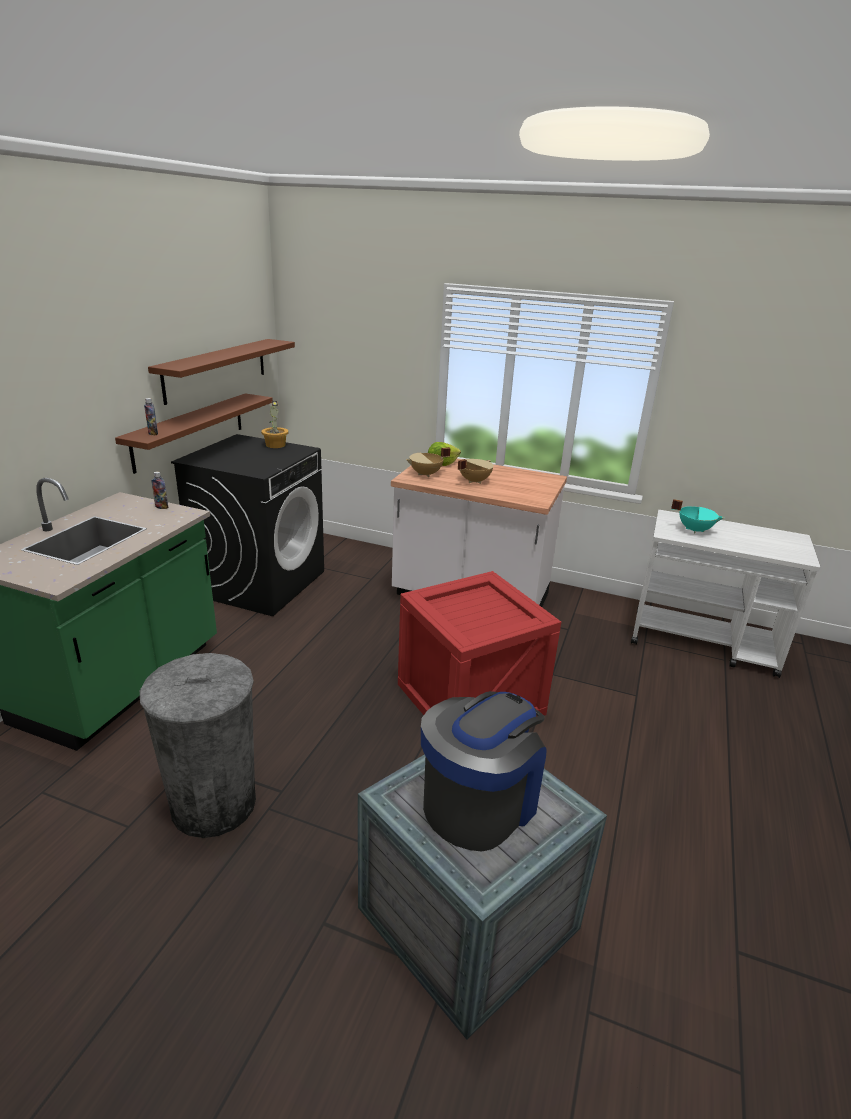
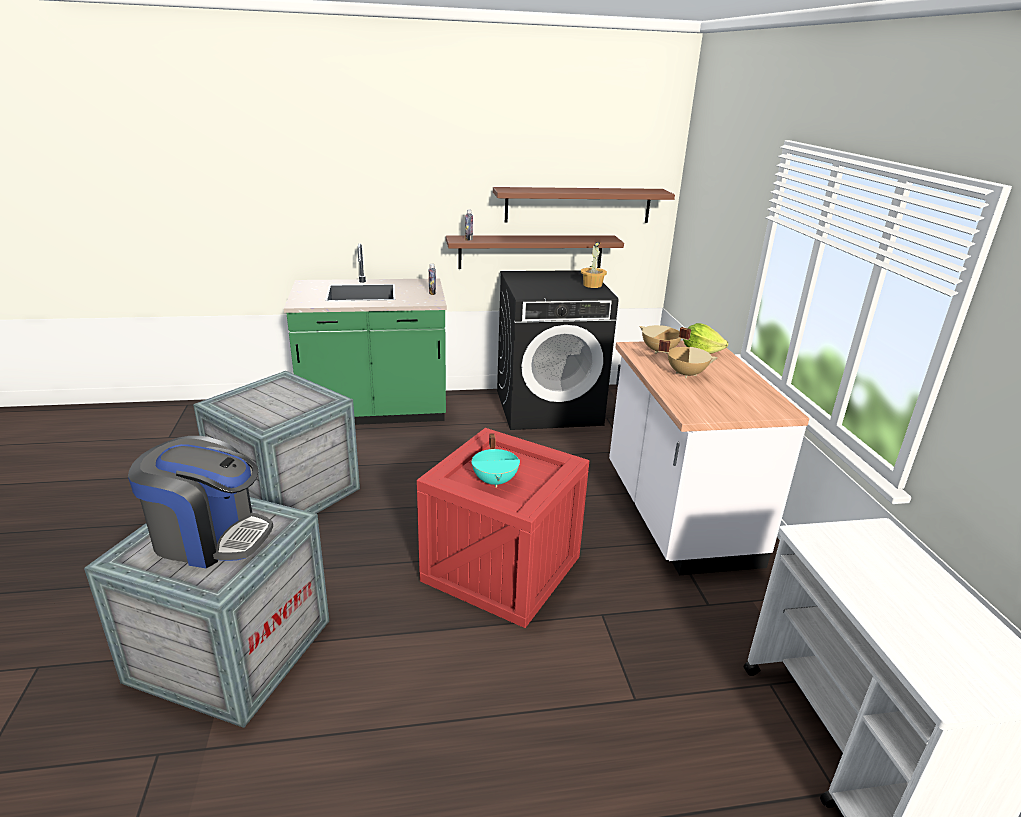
camera: 60 degrees right, 0 degrees up
grey trash can [140,653,256,838] -> crate [193,371,360,514]
turquoise cooking pot [671,499,724,533] -> turquoise cooking pot moved to [471,433,520,488]

